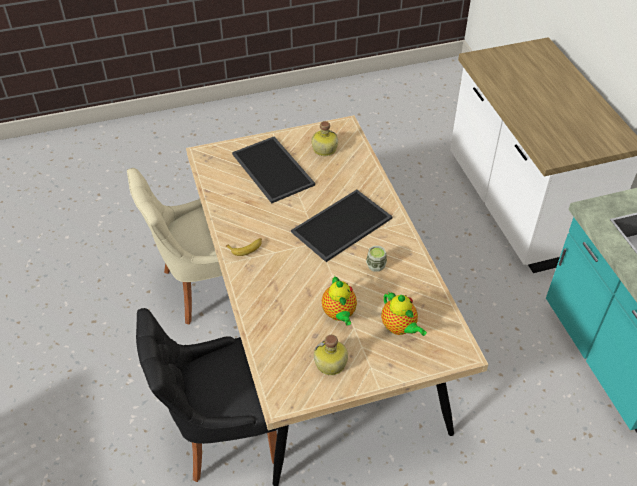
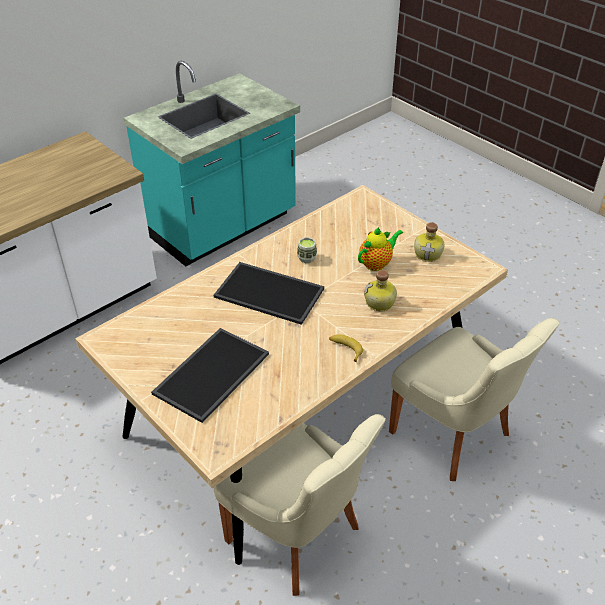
camera: 115 degrees left, 5 degrees down
black chair [136,308,278,482] -> beige chair [389,318,560,481]
bottle [312,121,338,156] -> bottle moved to [364,270,397,311]
teapot [381,292,427,336] -> none

